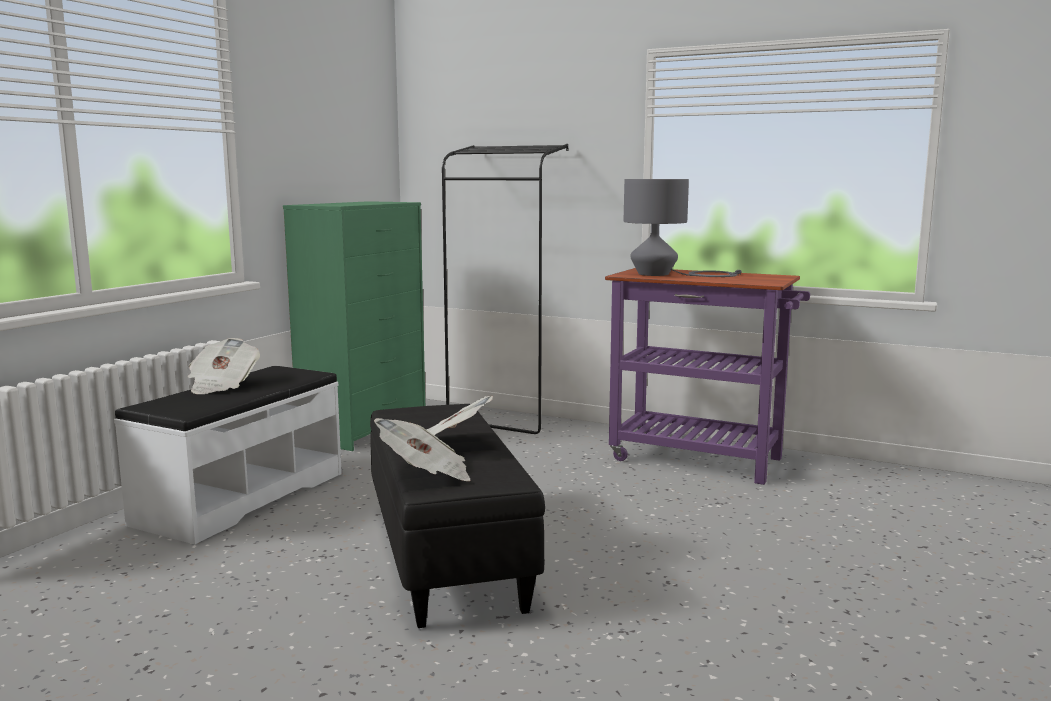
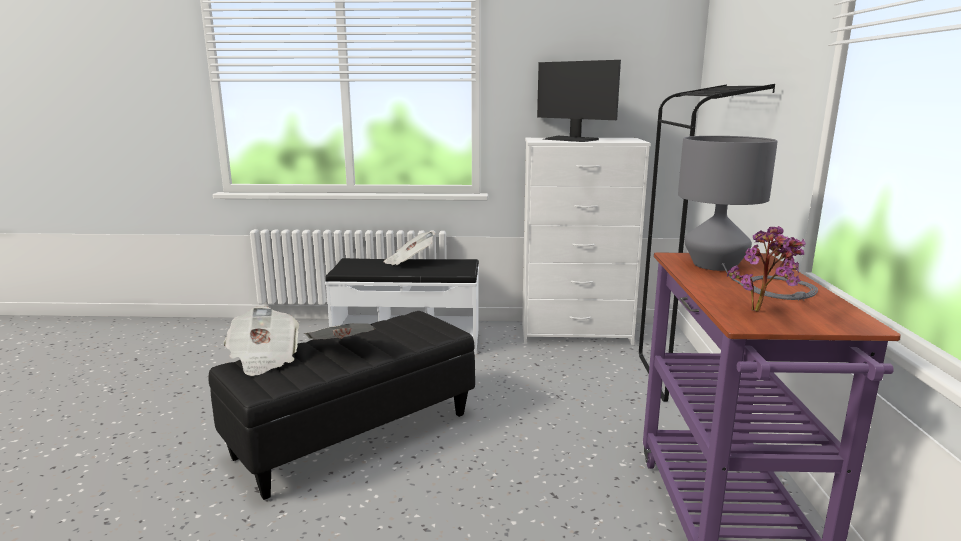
camera: 65 degrees right, 5 degrees up
green dresser [283,201,425,451] -> white dresser [522,138,651,345]
none -> monitor [537,60,621,142]
none -> potted plant [727,226,806,312]

